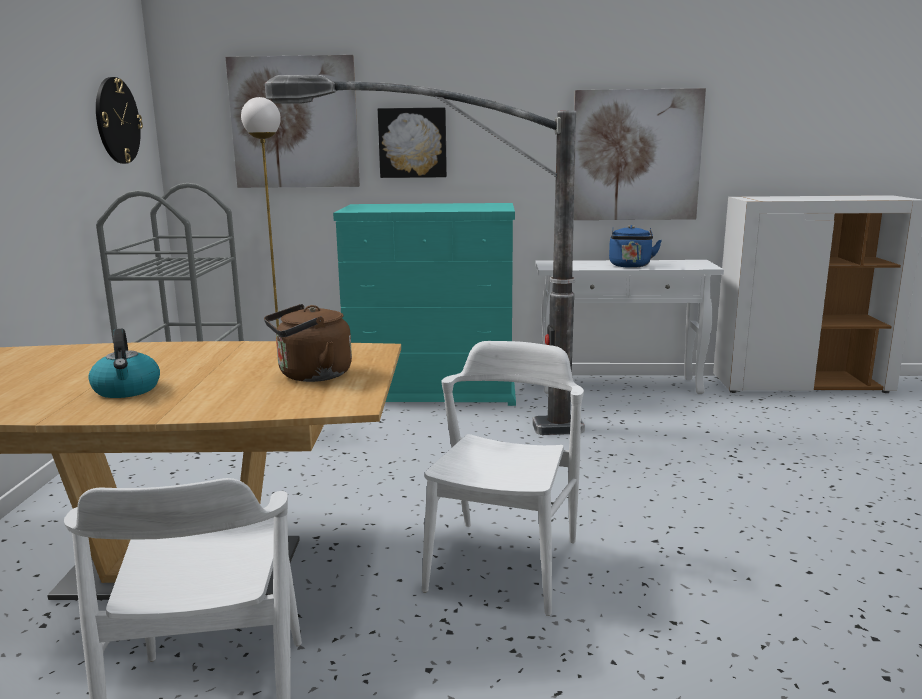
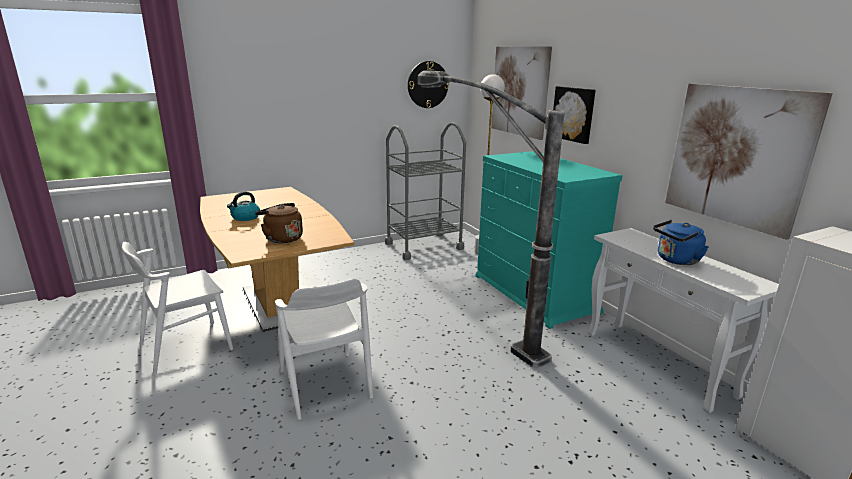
camera: 60 degrees right, 5 degrees up
white chair [422,341,584,616] -> white chair turned 75 degrees clockwise [275,279,373,420]

